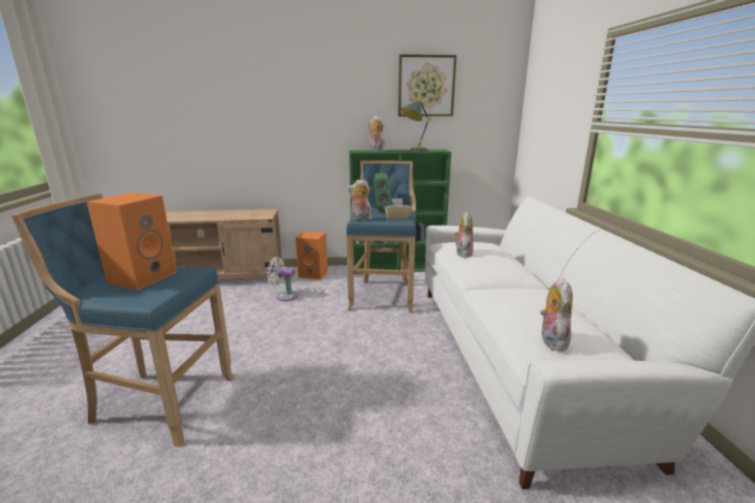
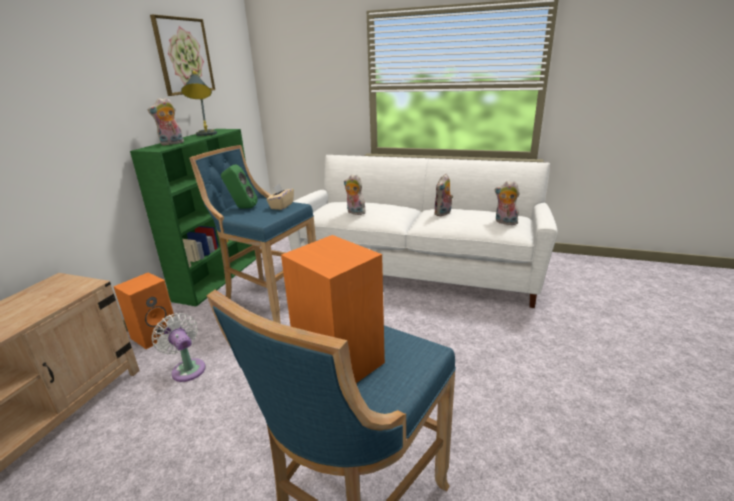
camera: 65 degrees left, 5 degrees up
white fan [267,257,299,301] -> white fan turned 105 degrees clockwise [152,313,206,382]
plush toy [348,180,373,221] -> plush toy moved to [434,174,453,216]

